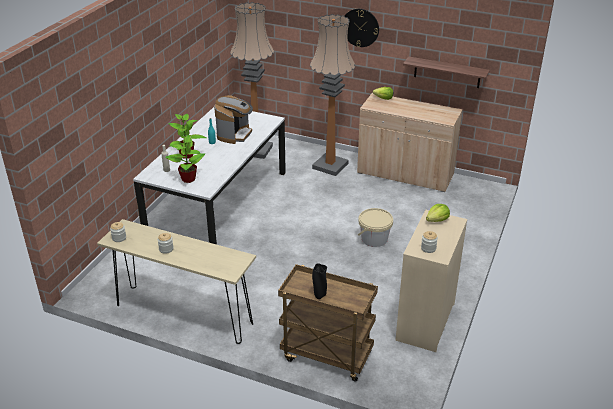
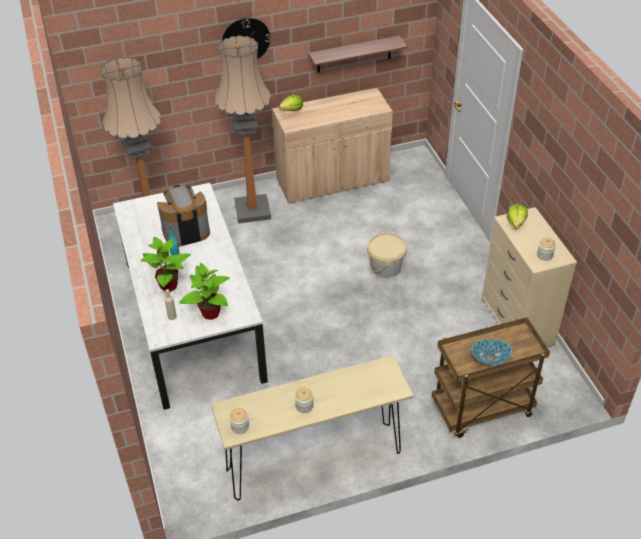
camera: 40 degrees left, 10 degrees up
coffee machine [214,95,253,144] -> coffee machine turned 90 degrees counterclockwise [157,185,210,247]
black vase [312,263,327,299] -> bowl [472,339,512,365]

